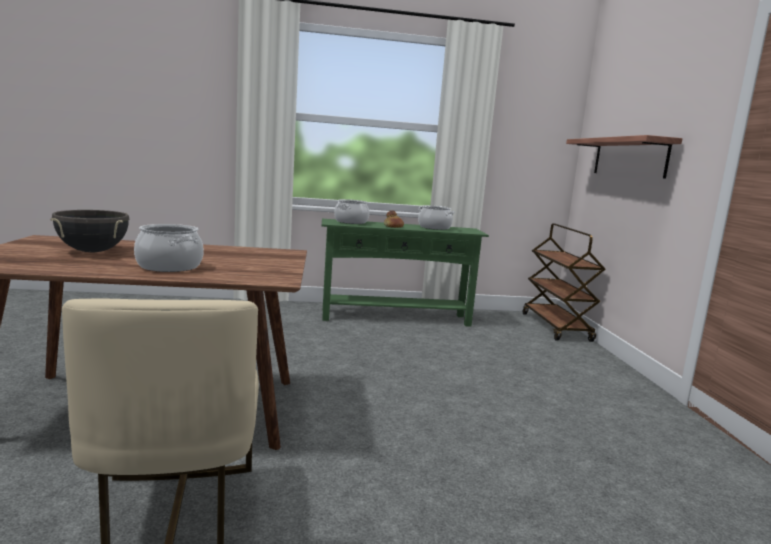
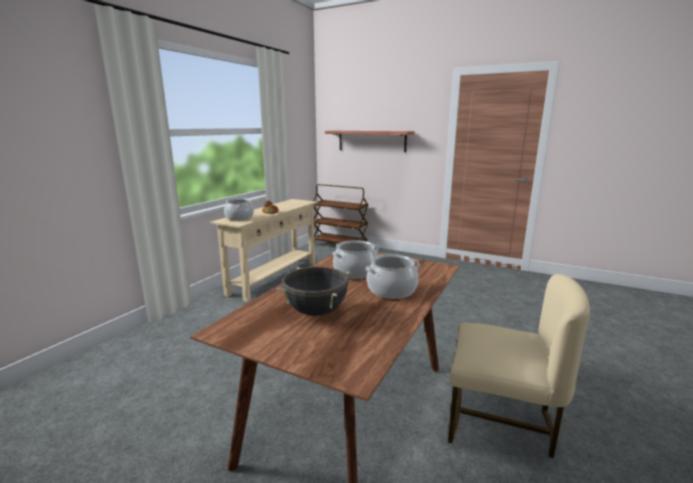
camera: 55 degrees left, 5 degrees up
green console table [322,219,489,327] -> beige console table [210,199,318,302]
cooking pot [418,205,455,230] -> cooking pot moved to [332,240,379,279]

